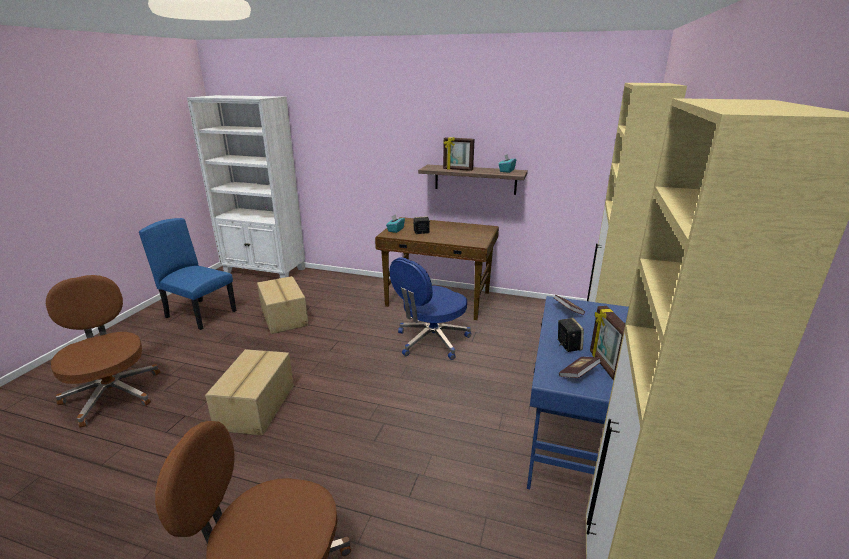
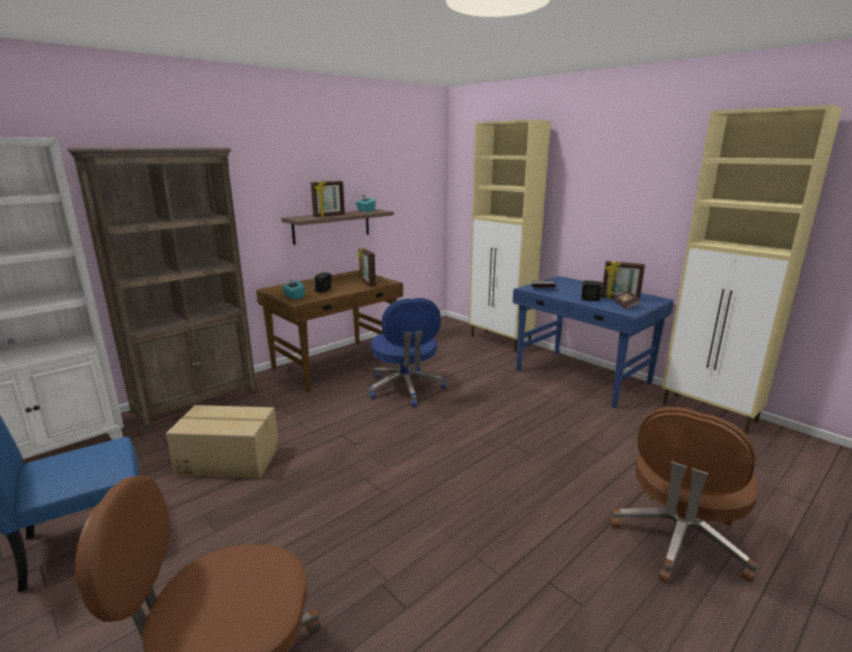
camera: 60 degrees left, 5 degrees down
cardboard box [205,349,294,435] -> none
none -> brown bookcase [67,147,257,429]
none -> picture frame [358,248,376,287]

